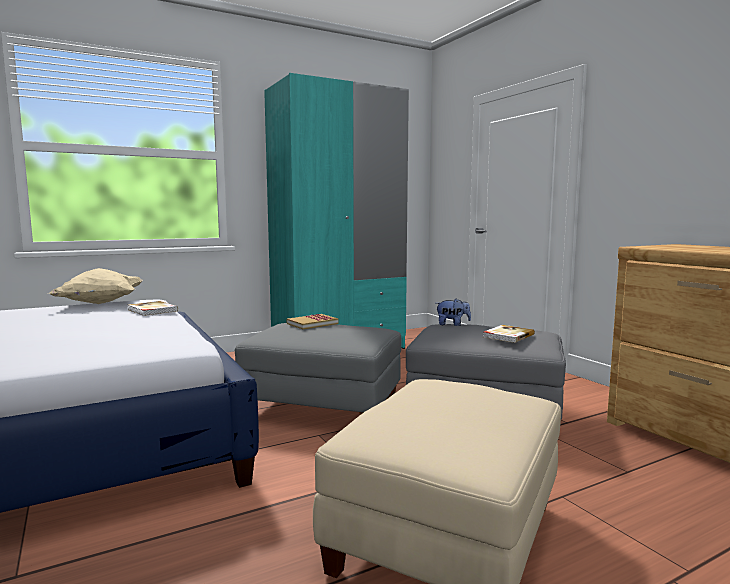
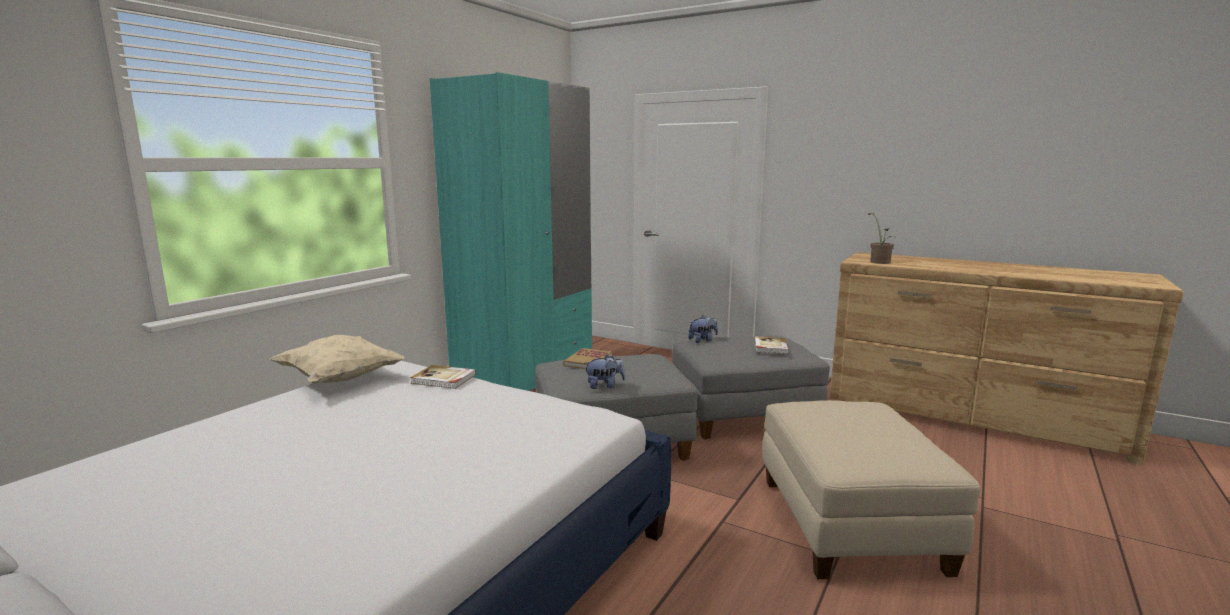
camera: 30 degrees left, 5 degrees up
none -> plush toy [585,355,626,389]
none -> potted plant [868,213,896,264]

